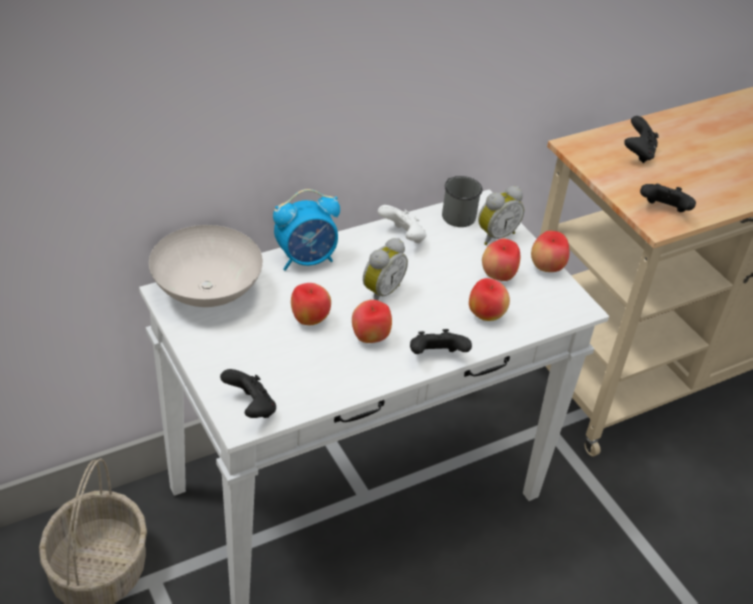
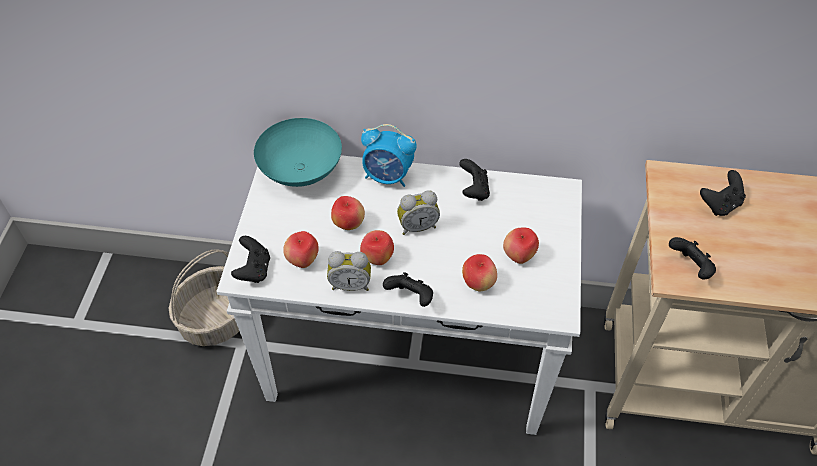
camera: 40 degrees right, 10 degrees up
white bowl [149,225,263,307] -> turquoise bowl [254,118,342,187]
white game controller [378,205,427,243] -> black game controller [459,159,490,201]
grey mug [442,176,483,227] -> none
alarm clock [478,186,524,245] -> alarm clock moved to [327,251,371,291]
apple [531,231,569,272] -> apple moved to [283,231,319,268]

